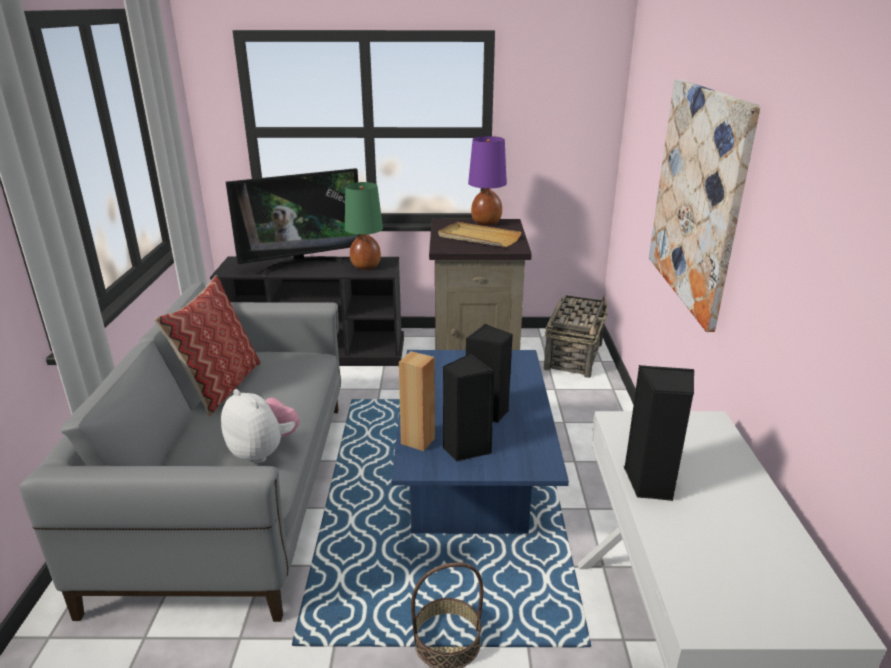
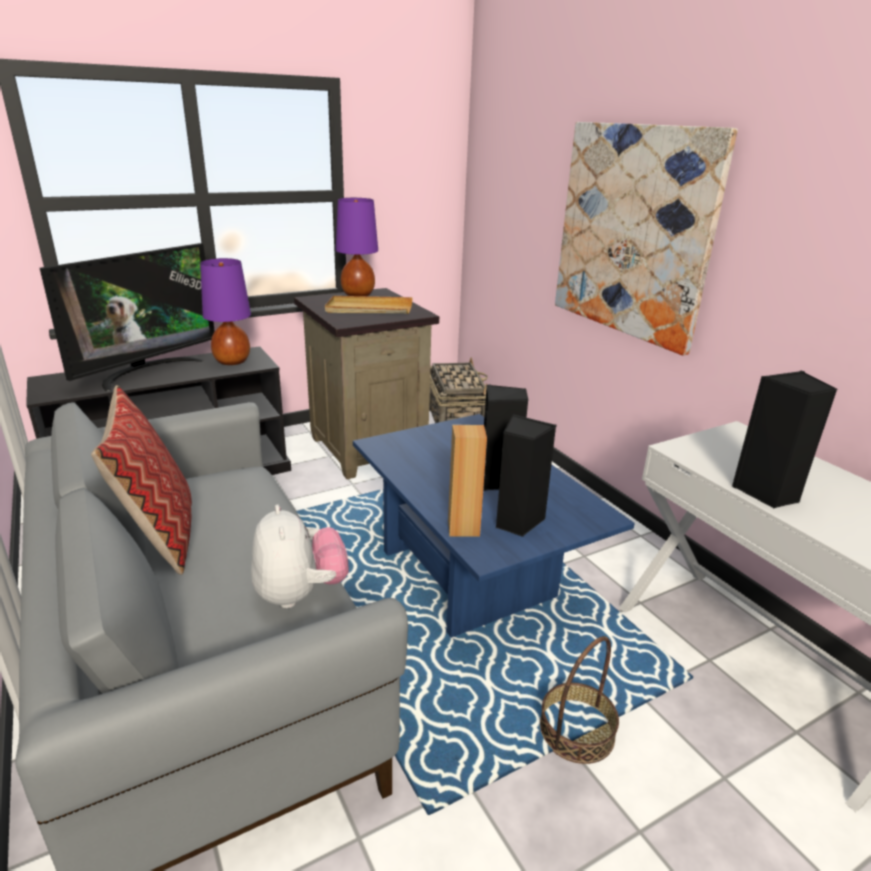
camera: 30 degrees left, 0 degrees up
plush toy [221,389,300,463] -> plush toy turned 60 degrees clockwise [251,504,349,608]
green table lamp [345,182,383,270] -> purple table lamp [200,258,251,365]

